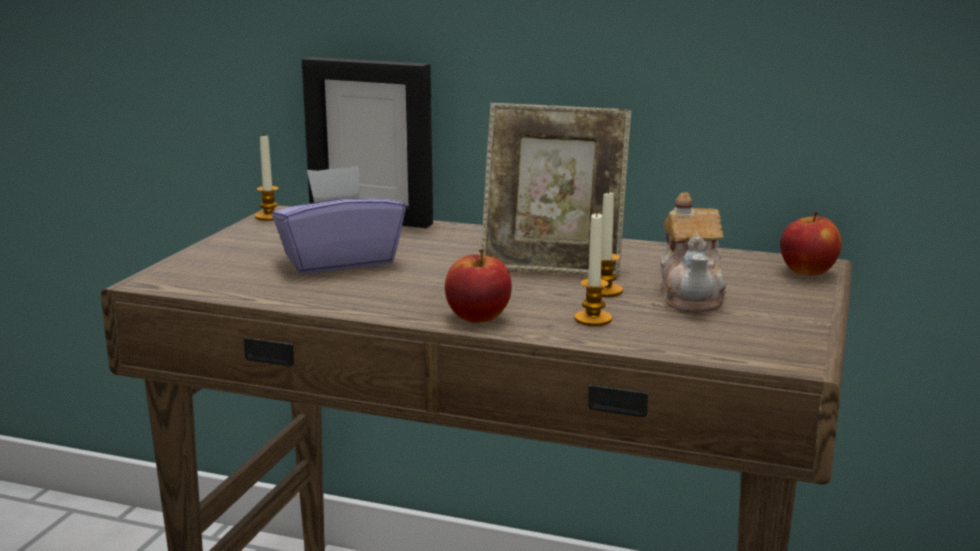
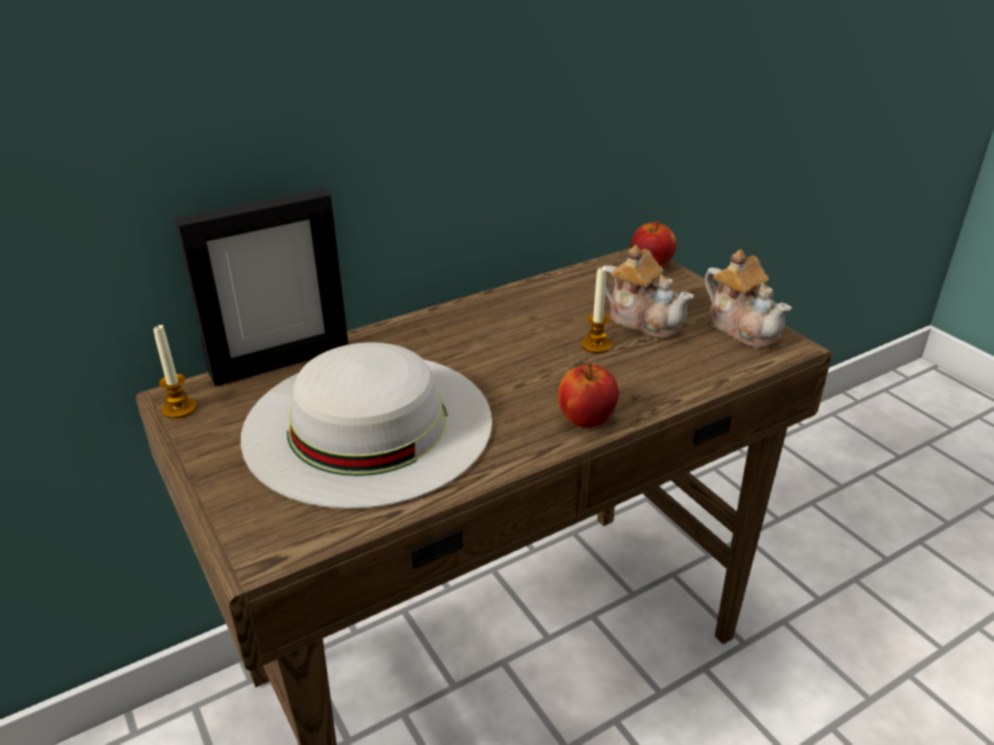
camera: 50 degrees left, 15 degrees up
purple tissue box [272,166,406,274] -> white hat [241,342,492,509]
picture frame [481,103,632,277] -> none
candle [574,212,612,326] -> none
none -> teapot [705,249,792,349]

